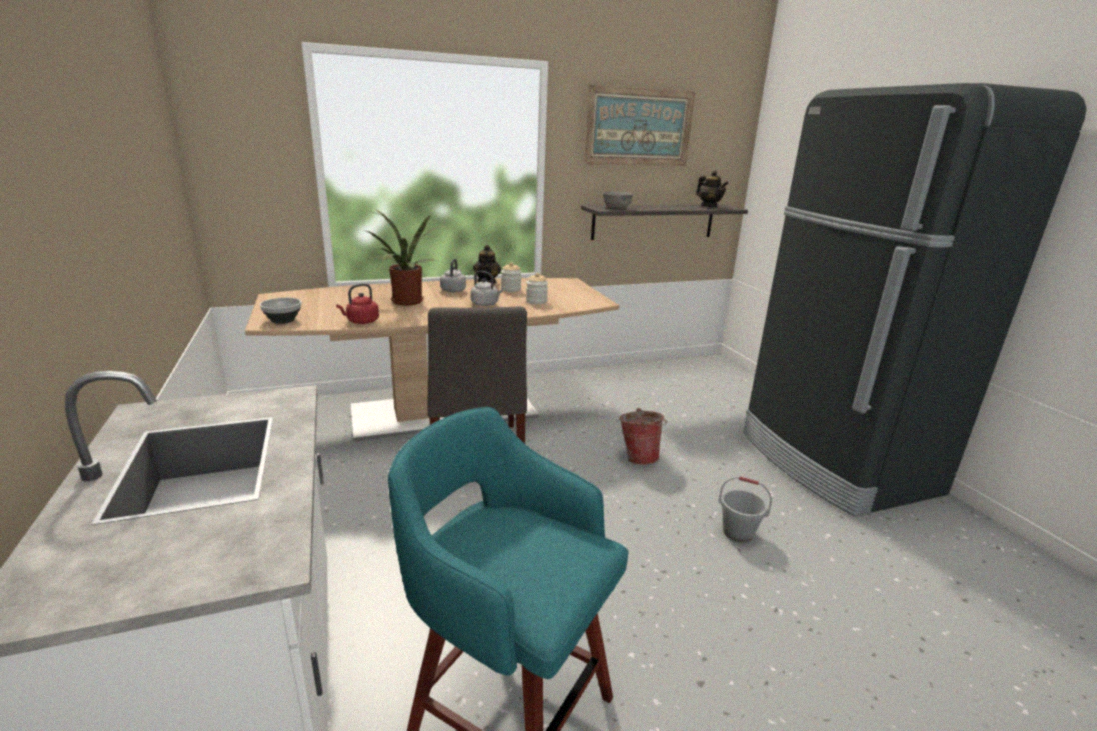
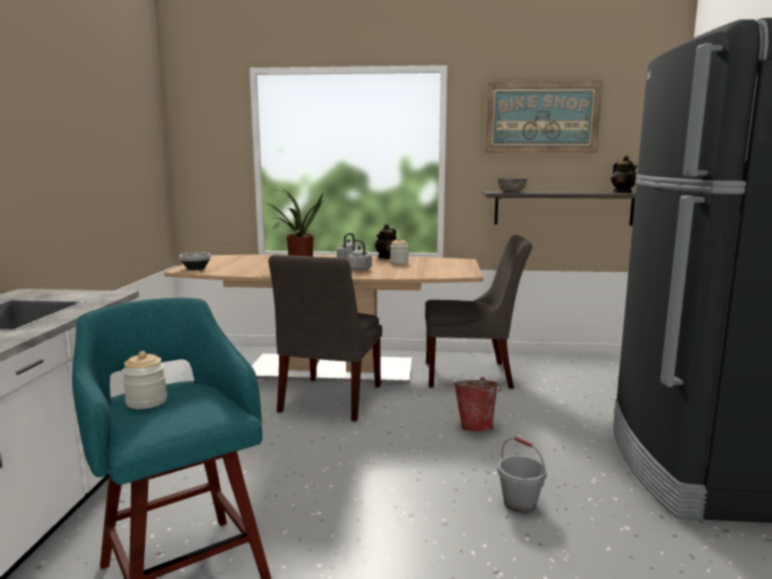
camera: 25 degrees right, 10 degrees down
red kettle [336,284,379,324] -> none
jar [526,273,548,304] -> jar moved to [122,351,167,409]
none -> grey chair [425,235,532,389]

